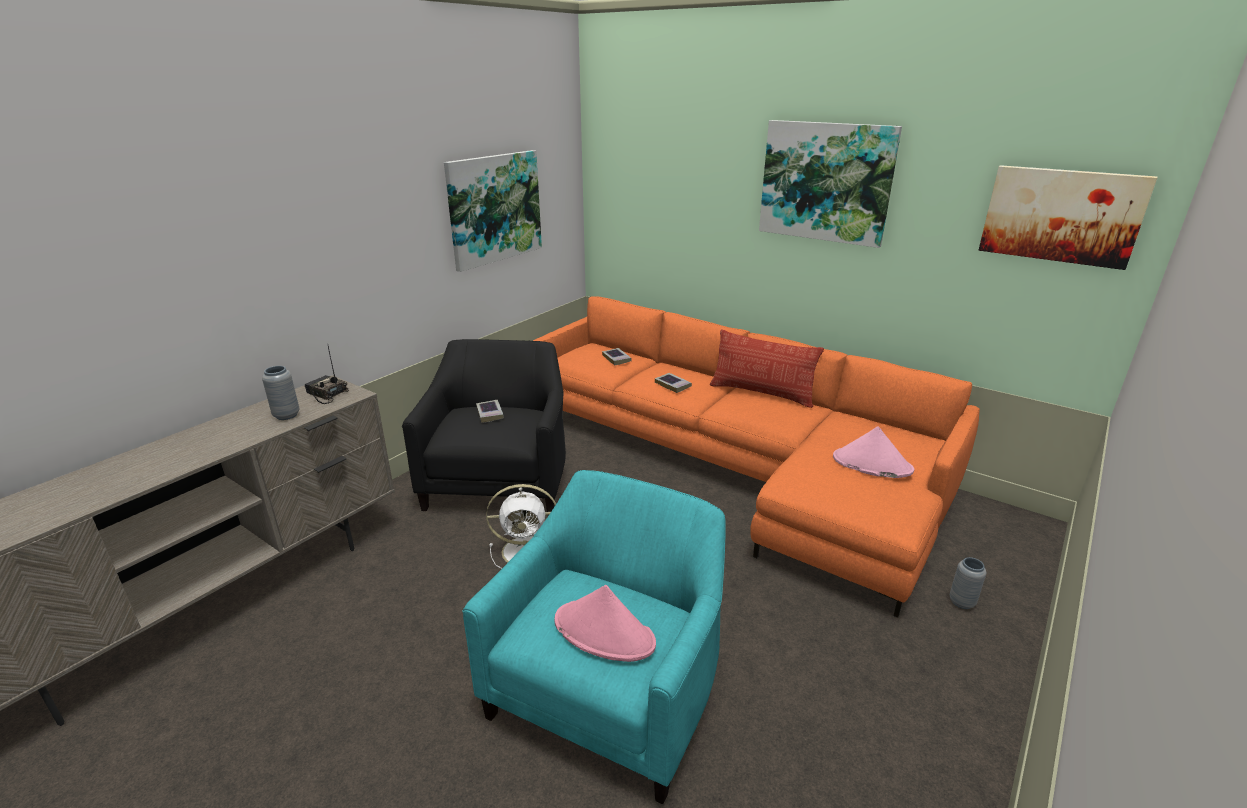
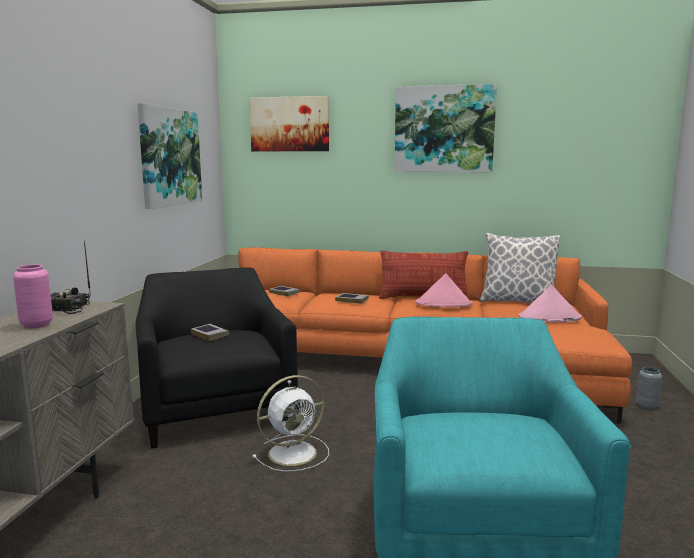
camera: 25 degrees left, 15 degrees down
grey vase [262,366,299,420] -> pink vase [13,265,53,328]
pink hat [555,585,656,662] -> pink hat moved to [415,273,472,307]
picture [978,165,1158,270] -> picture moved to [250,96,329,151]
none -> pillow [480,233,560,303]

